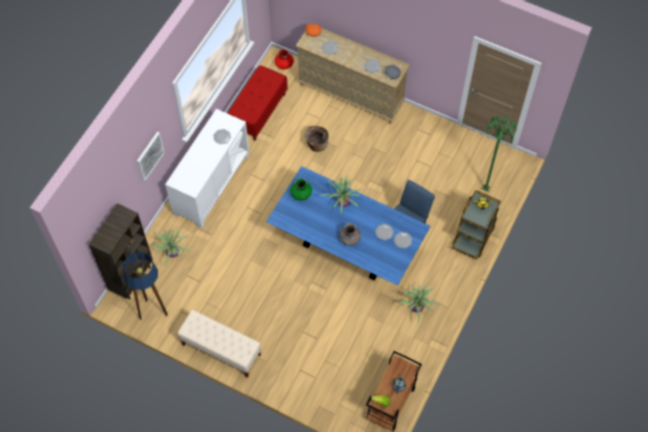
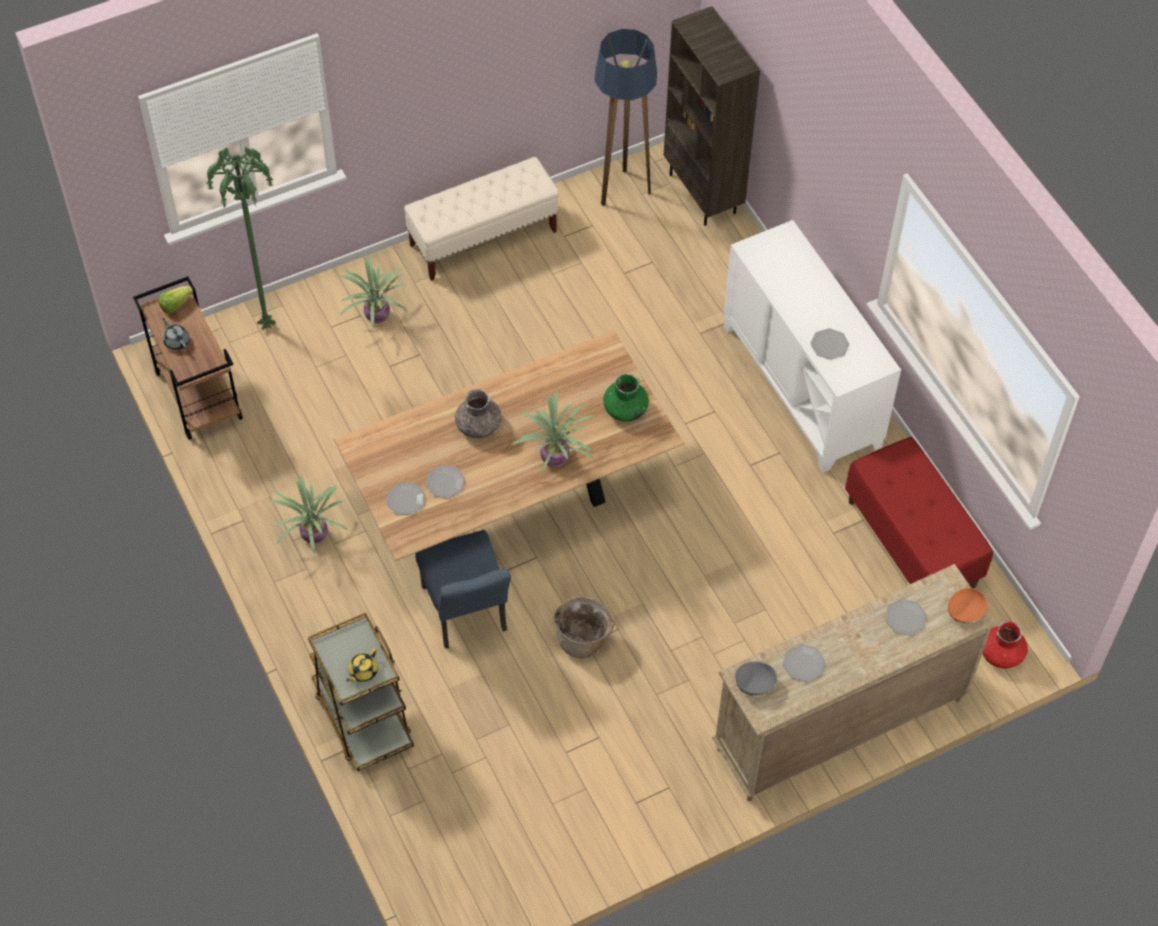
camera: 125 degrees right, 5 degrees down
picture [137,132,165,181] -> none
potted plant [152,229,190,268] -> potted plant moved to [340,255,407,328]
blue dining table [266,166,431,286] -> brown dining table [334,331,684,561]
basket [305,126,329,152] -> basket moved to [553,597,614,658]
green floor lamp [482,115,517,192] -> green floor lamp moved to [206,147,275,330]

